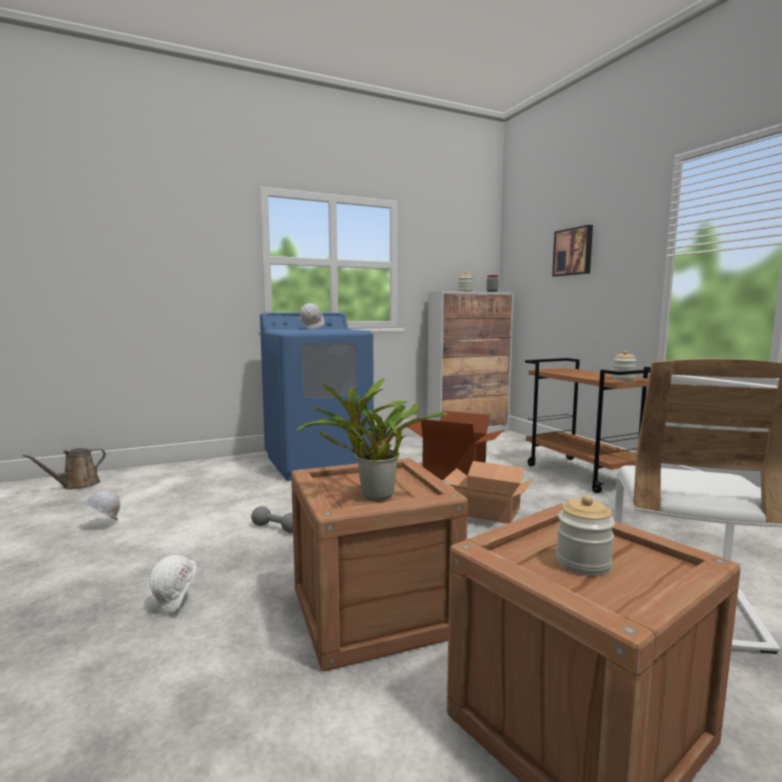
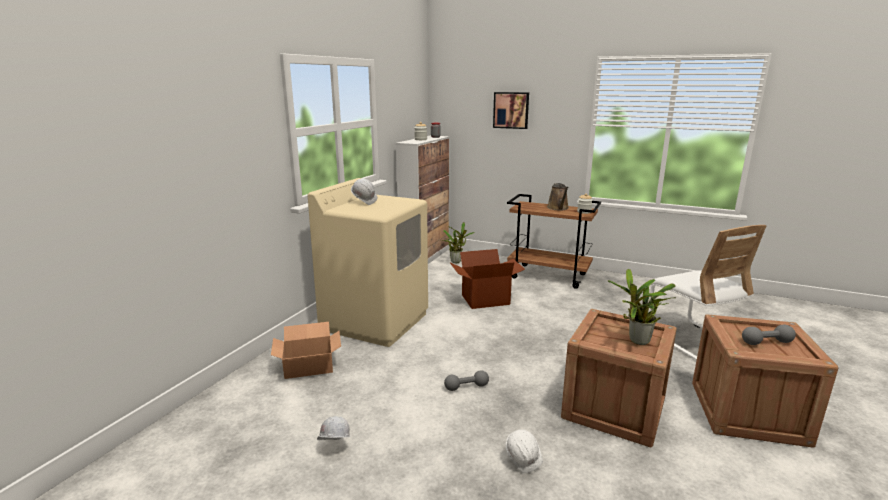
camera: 40 degrees left, 10 degrees up
brown watering can [23,448,106,490] -> brown watering can moved to [547,183,569,210]
blue washing machine [260,313,374,481] -> beige washing machine [308,178,428,347]
cardboard box [444,461,533,524] -> cardboard box moved to [271,322,341,379]
jar [556,495,615,576] -> grey dumbbell [742,325,796,345]
none -> potted plant [441,222,475,263]

